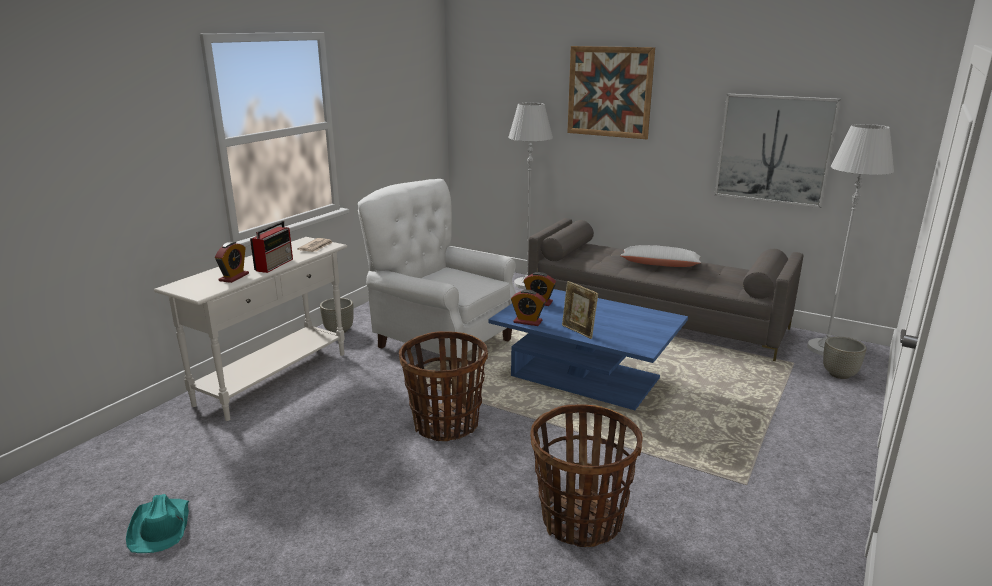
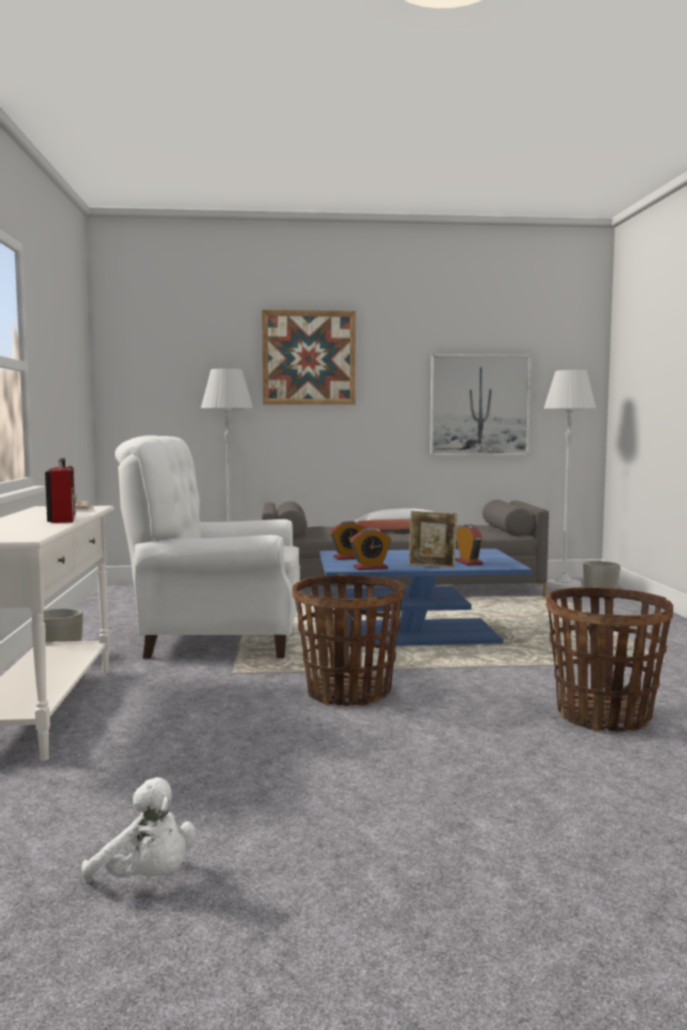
camera: 35 degrees left, 15 degrees down
turquoise hat [126,494,189,553] -> white plush toy [82,777,196,882]
alarm clock [215,242,249,283] -> alarm clock moved to [455,524,483,566]

